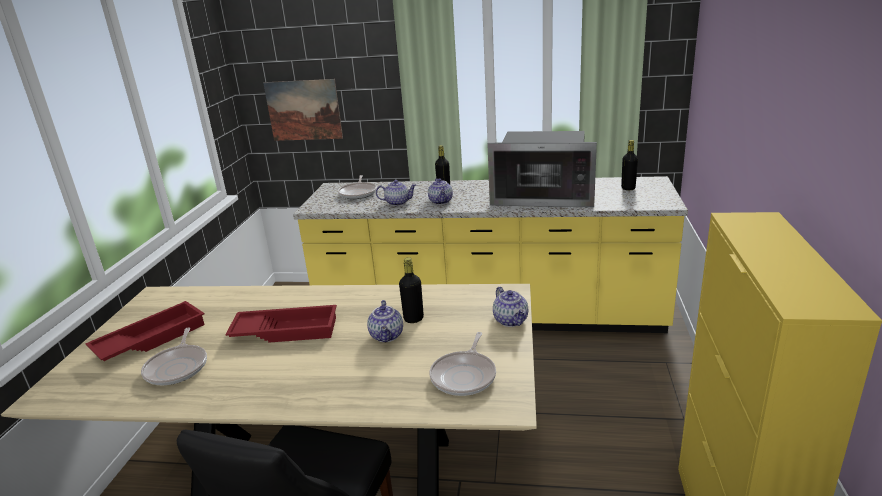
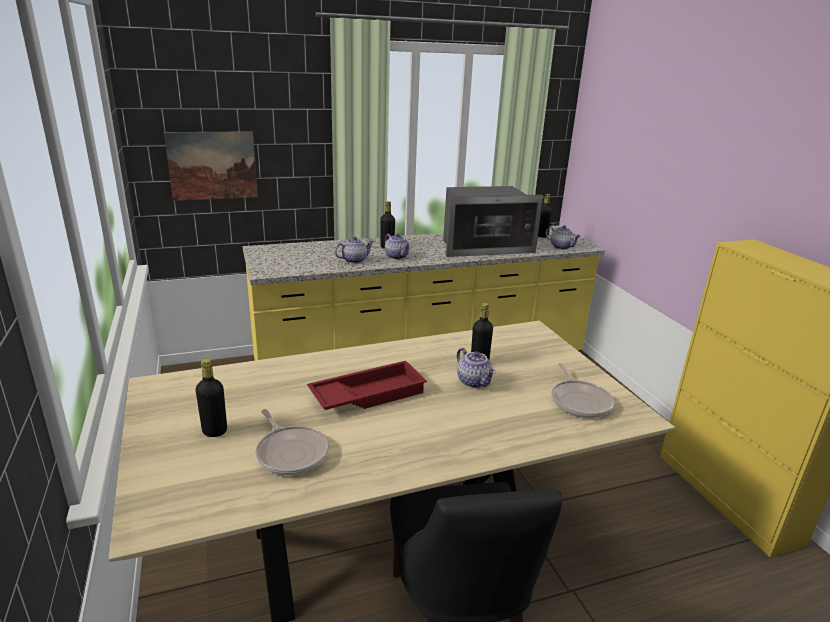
camera: 30 degrees left, 0 degrees up
red tray [85,301,205,361] -> black bottle [196,359,227,437]
frying pan [338,175,377,199] -> none
teapot [493,287,528,327] -> teapot moved to [546,225,581,250]

